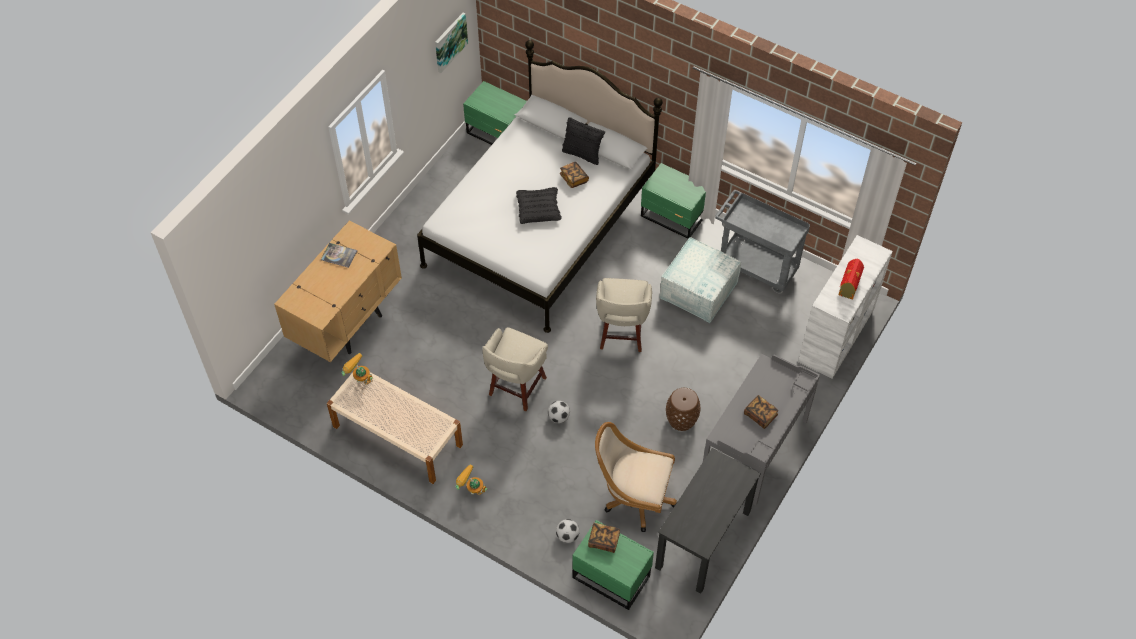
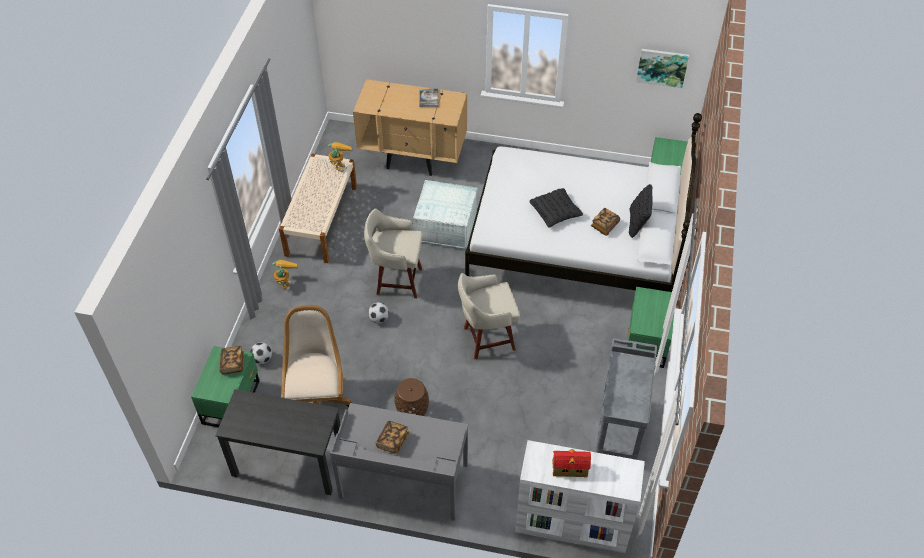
camera: 70 degrees right, 5 degrees down
white ottoman [659,237,741,323] -> white ottoman moved to [413,180,478,249]

